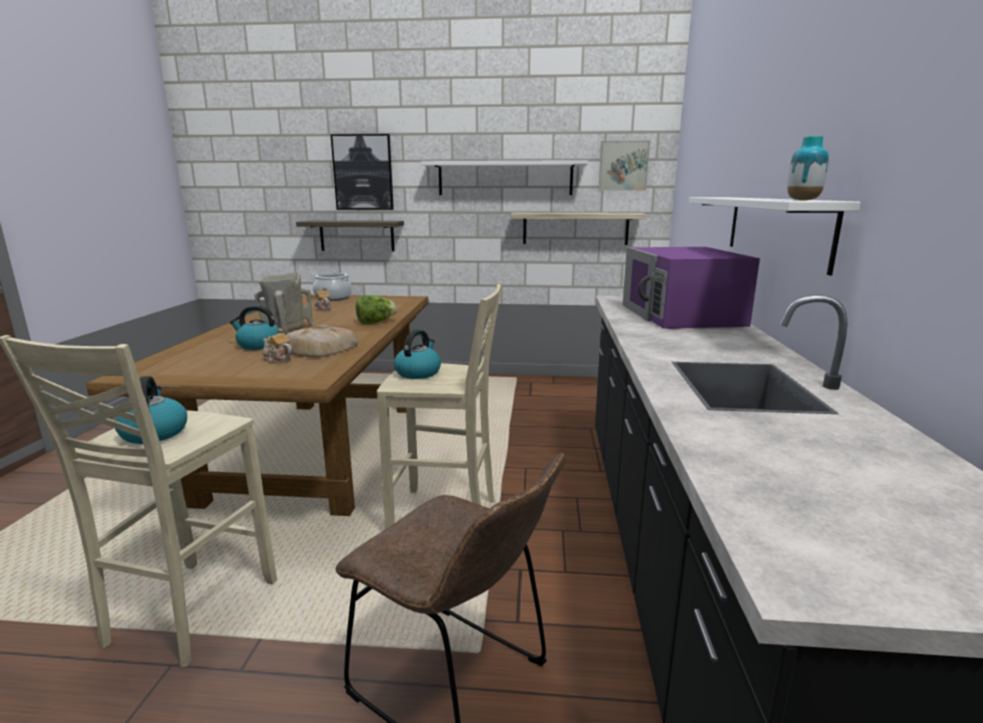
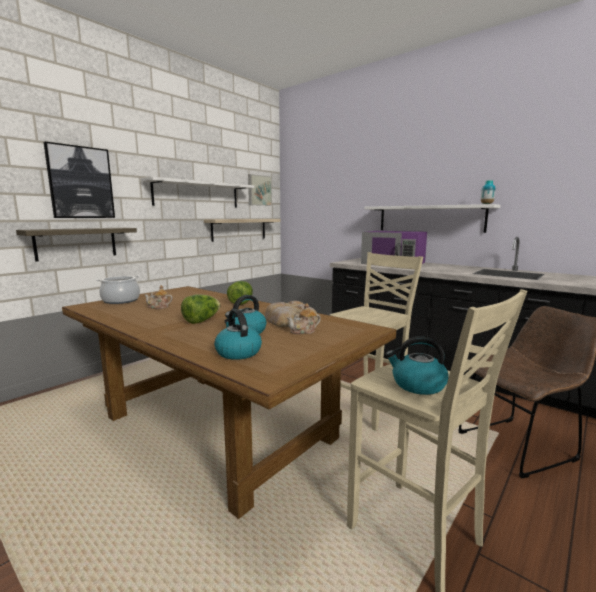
camera: 55 degrees left, 5 degrees down
beige vase [254,272,313,331] -> lettuce [181,294,220,324]
kettle [394,329,441,379] -> kettle moved to [214,309,262,360]

